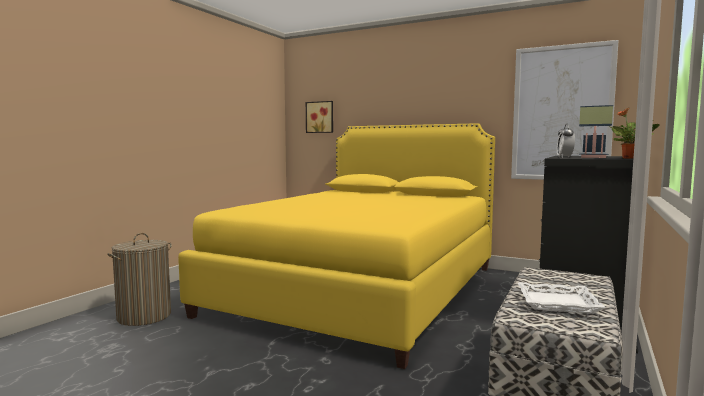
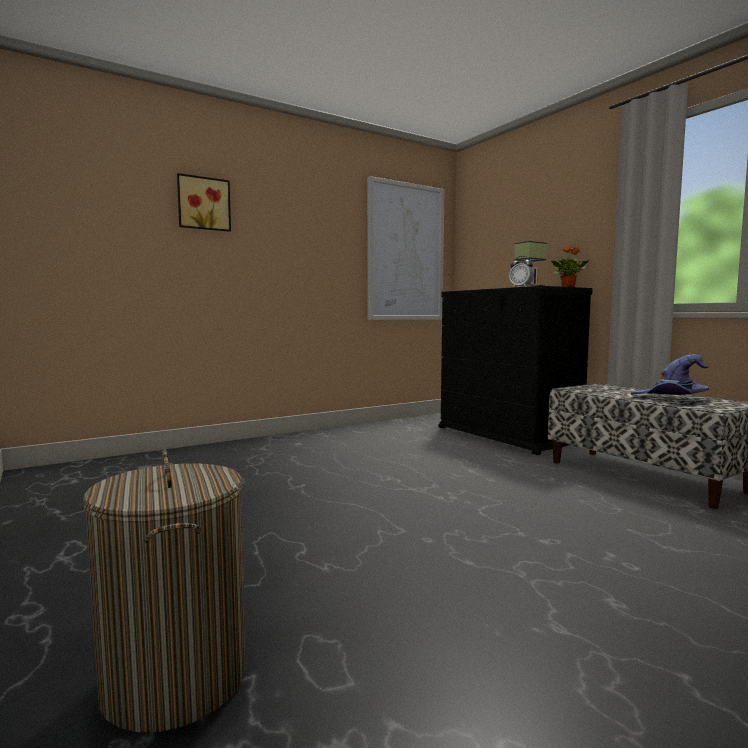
camera: 60 degrees left, 0 degrees up
yellow bed [178,123,495,369] -> none
picture [306,101,333,133] -> picture moved to [177,173,231,232]
white tray [518,282,606,314] -> purple hat [631,354,709,395]

